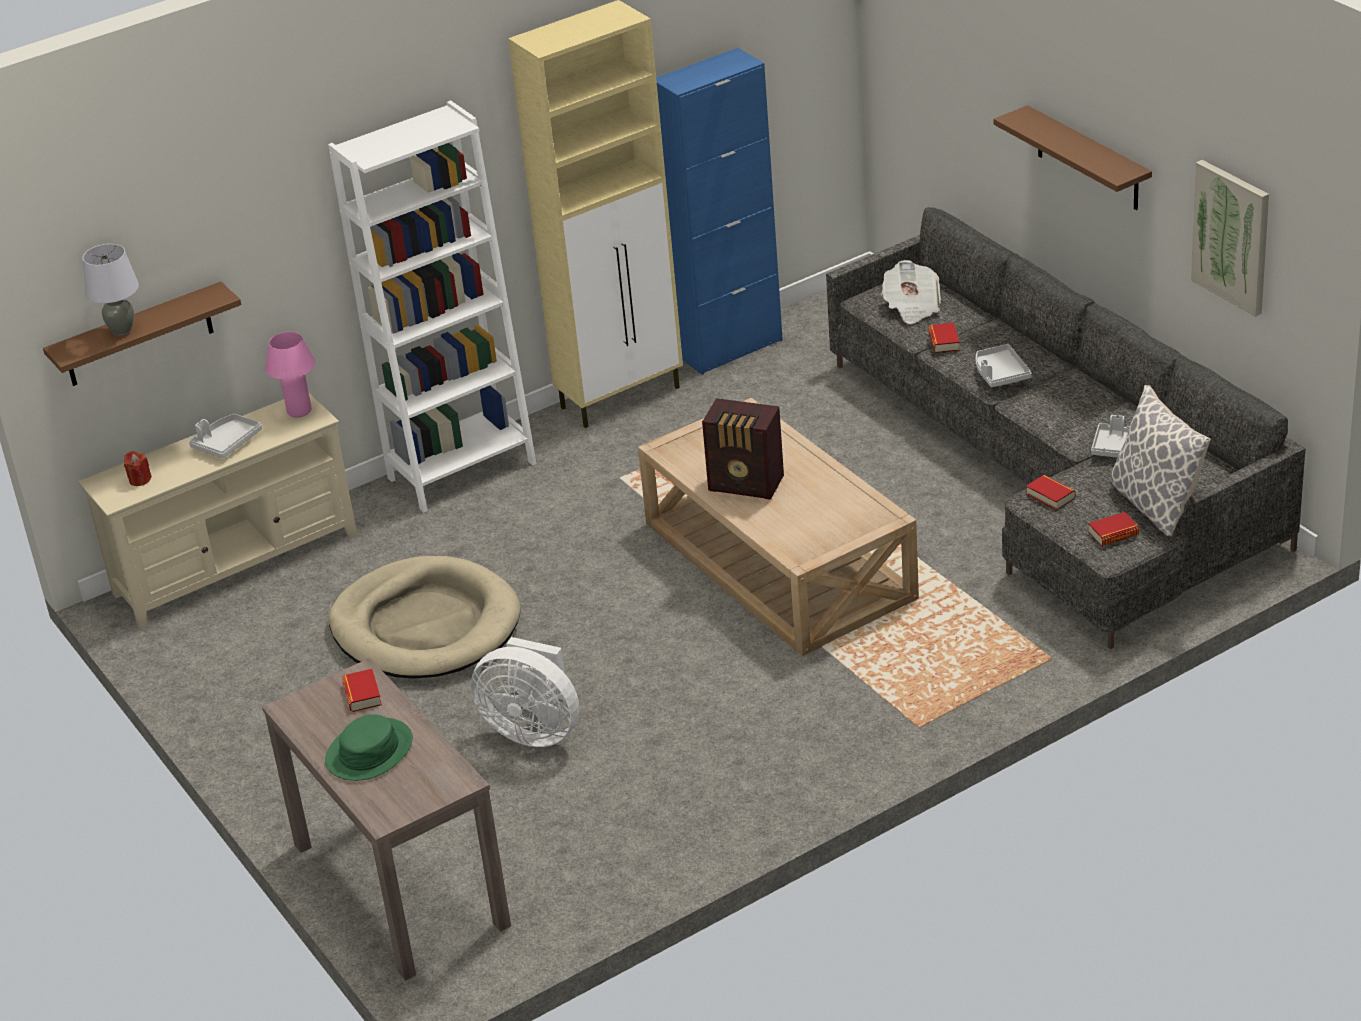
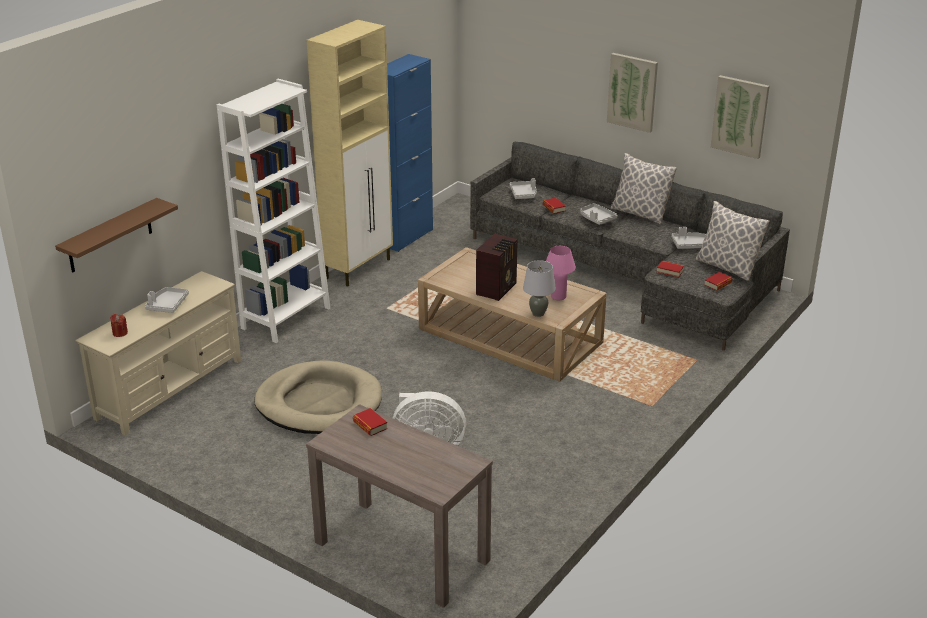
camera: 25 degrees left, 5 degrees down
grey table lamp [83,244,139,336] -> grey table lamp moved to [523,260,556,317]
pink table lamp [265,332,315,417] -> pink table lamp moved to [546,246,576,300]
green hat [325,714,413,781] -> none
radio [702,398,784,500] -> radio turned 60 degrees counterclockwise [476,234,518,301]
newspaper [882,260,941,324] -> grey tray [510,178,537,199]
brown shelf [994,105,1152,210] -> picture [607,53,658,133]
none -> pillow [610,153,677,224]

